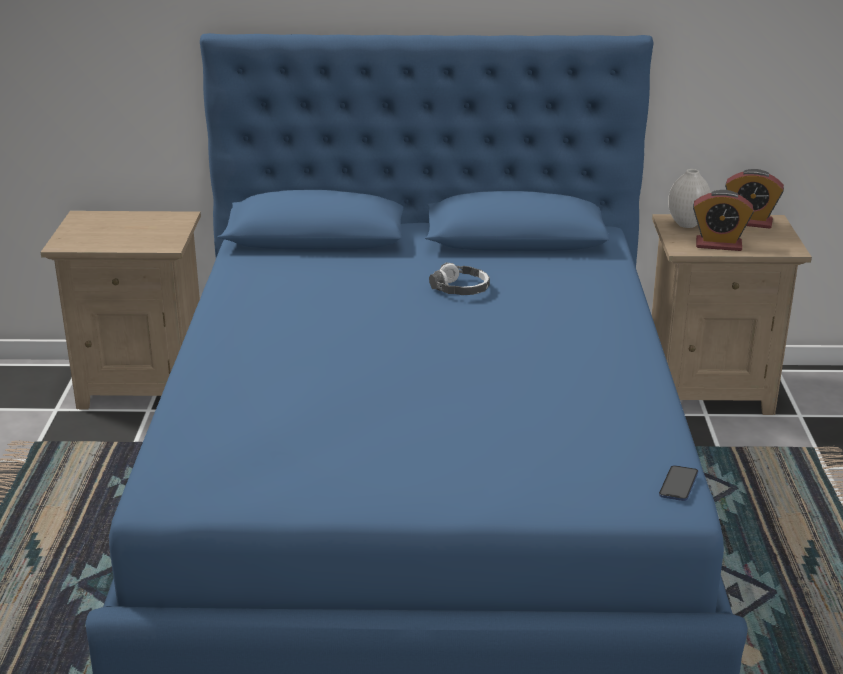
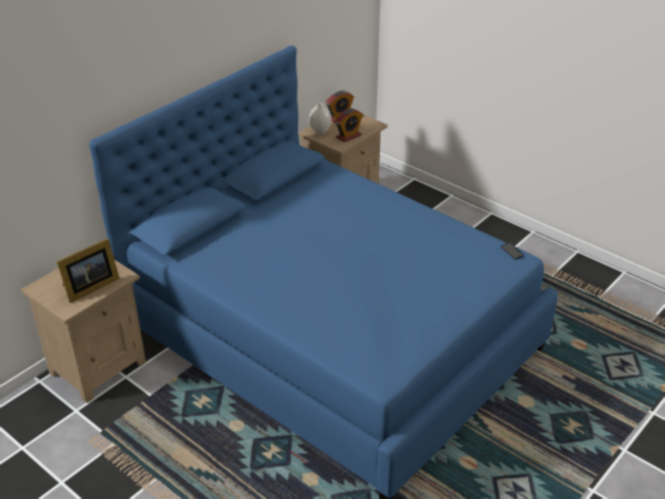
camera: 50 degrees left, 10 degrees up
headphones [429,262,490,295] -> none
none -> picture frame [56,238,120,303]

